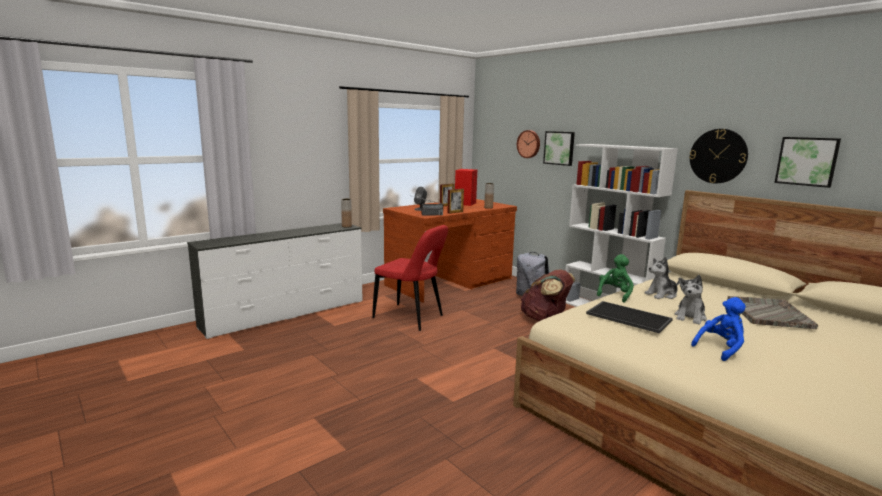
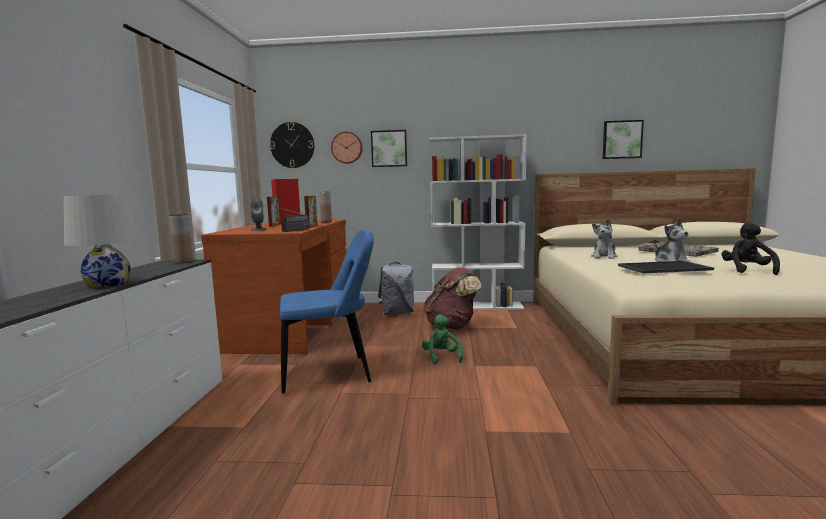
camera: 45 degrees left, 5 degrees down
red chair [372,225,448,331] -> blue chair [280,230,374,393]
green plush toy [597,254,634,302] -> green plush toy moved to [422,314,463,365]
wall clock [689,129,748,184] -> wall clock moved to [270,122,314,168]
blue plush toy [691,297,746,361] -> black plush toy [721,222,780,275]
none -> white table lamp [64,194,138,288]

